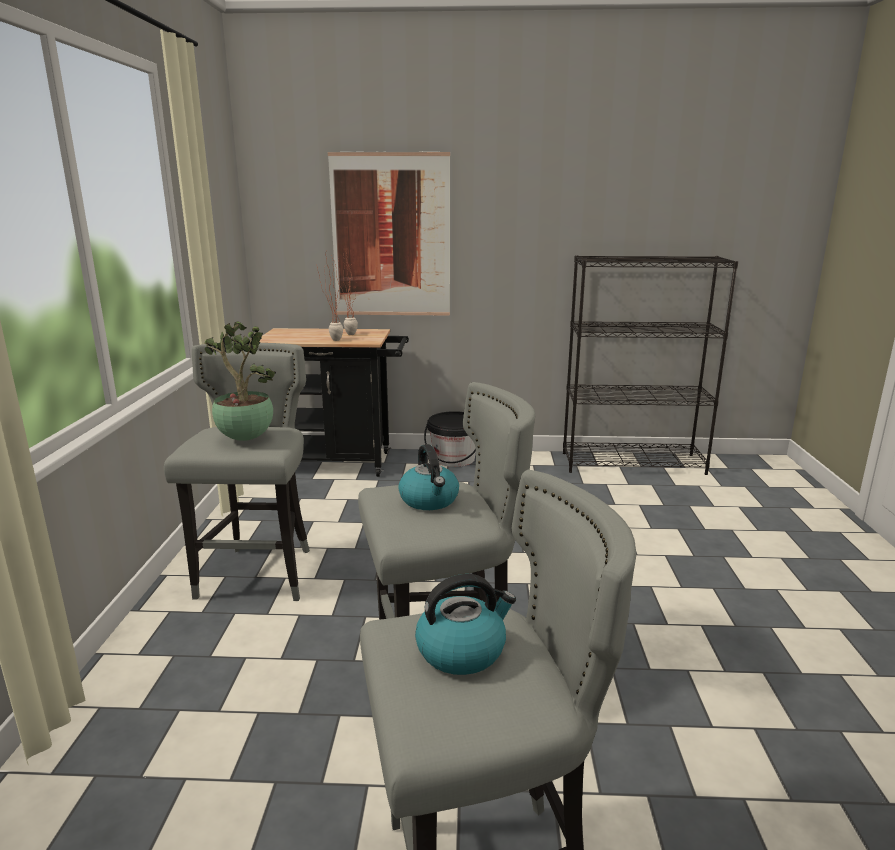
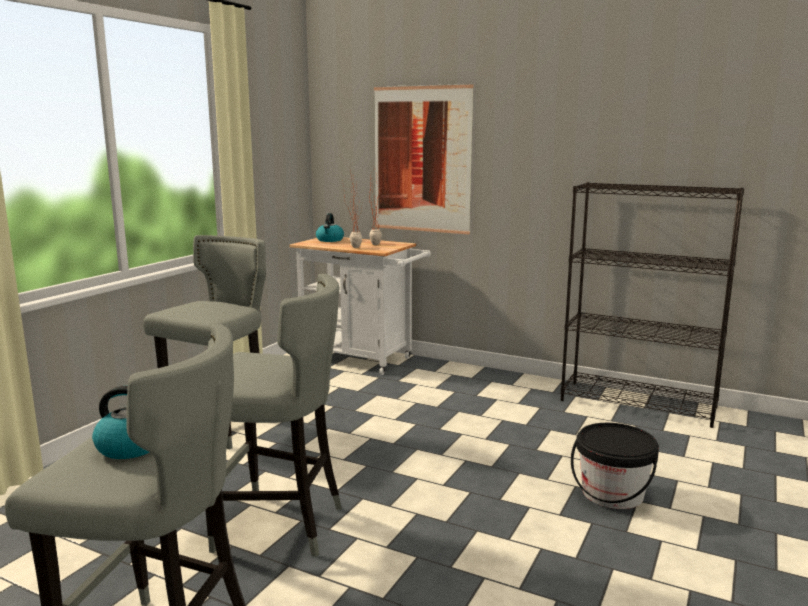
camera: 25 degrees right, 5 degrees down
potted plant [203,321,276,441] -> none
black cart [259,328,409,477] -> white cart [289,237,431,375]
kettle [398,444,459,510] -> kettle moved to [316,213,344,242]
black bucket [424,411,476,467] -> black bucket moved to [571,423,659,509]

